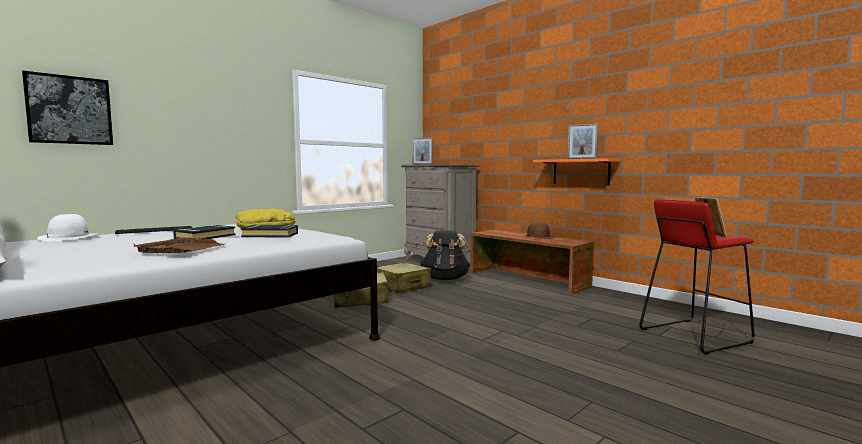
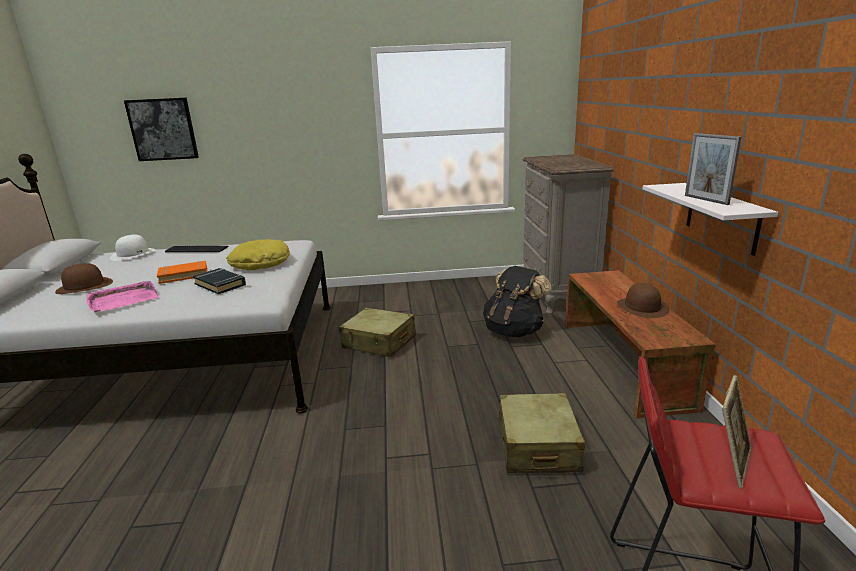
camera: 40 degrees right, 15 degrees up
brown tray [133,238,225,253] -> pink tray [86,281,159,312]
black book [173,225,236,239] -> orange book [157,261,207,284]
beige suitcase [377,262,432,293] -> beige suitcase moved to [497,393,585,473]
picture frame [412,137,433,165] -> none
orange shelf [533,158,621,185] -> white shelf [643,183,778,256]
none -> brown hat [55,263,113,294]

